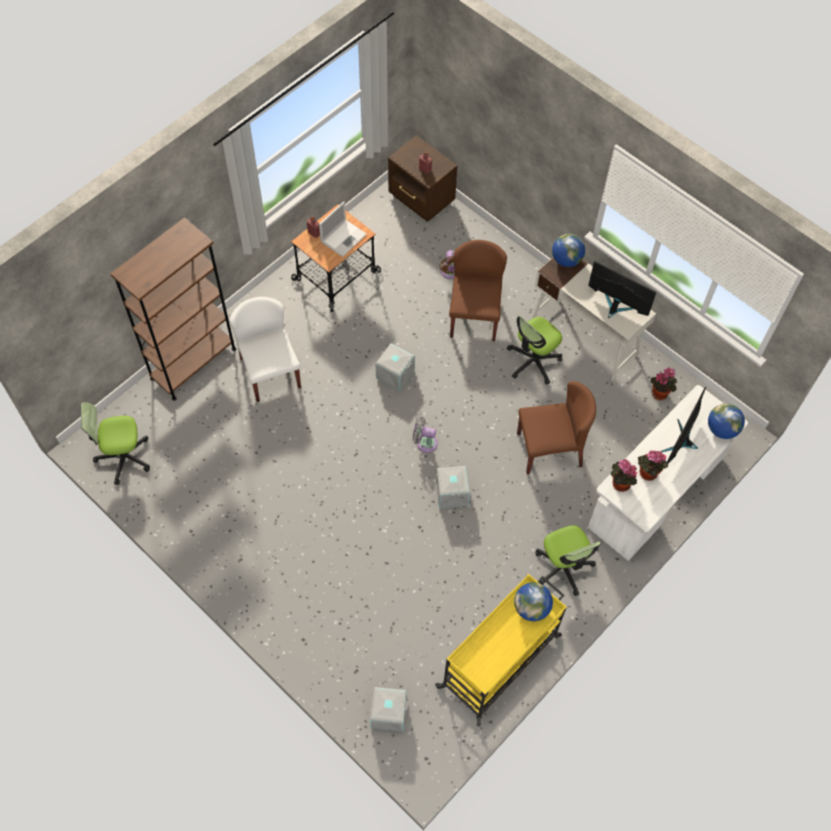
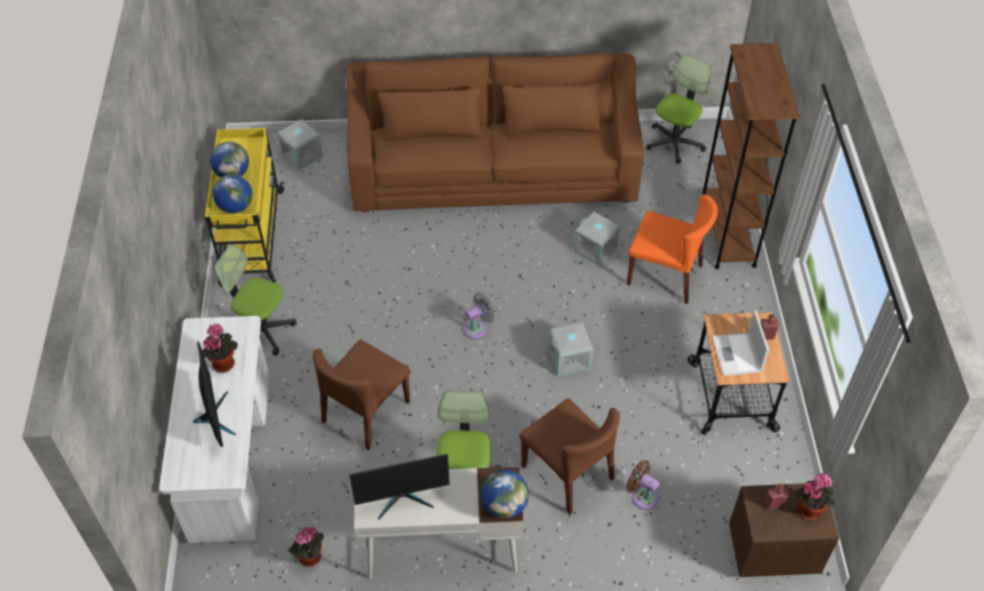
camera: 135 degrees right, 10 degrees down
white chair [230,297,301,402] -> orange chair [627,194,718,304]
grey storage box [436,465,470,508] -> grey storage box moved to [573,212,621,267]
potted plant [611,459,637,492] -> potted plant moved to [796,473,835,521]
globe [708,403,745,439] -> globe moved to [210,142,249,178]
none -> brown sofa [346,52,644,212]

